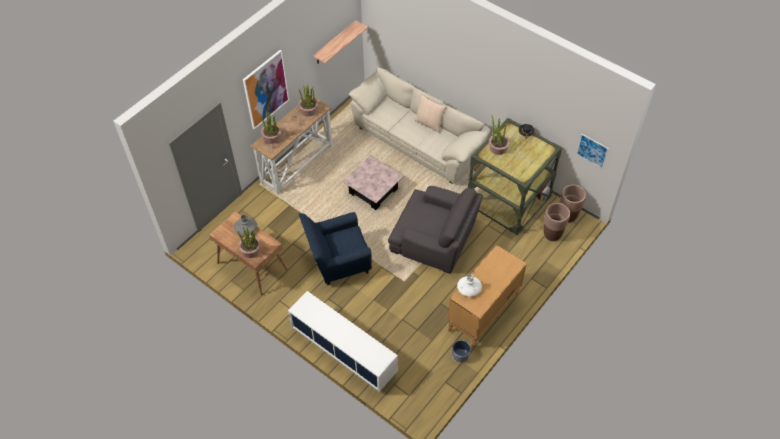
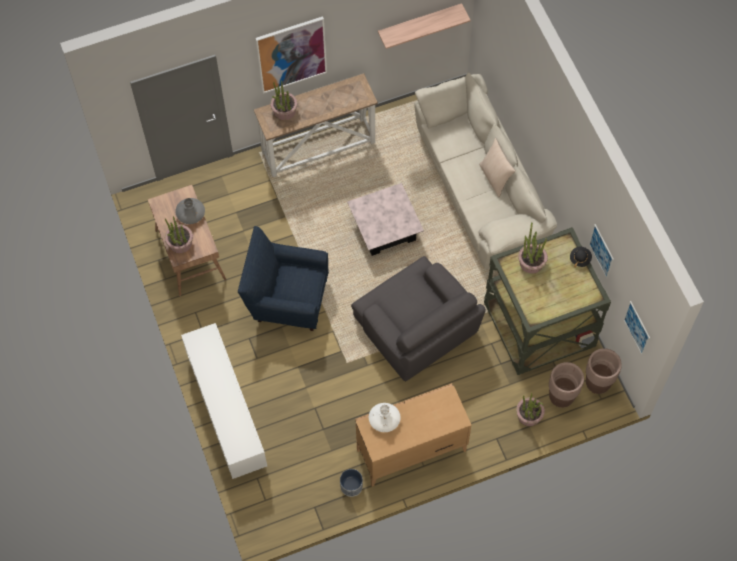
camera: 30 degrees right, 10 degrees up
potted plant [298,85,318,116] -> potted plant moved to [516,393,545,426]
none -> picture [589,224,614,279]

